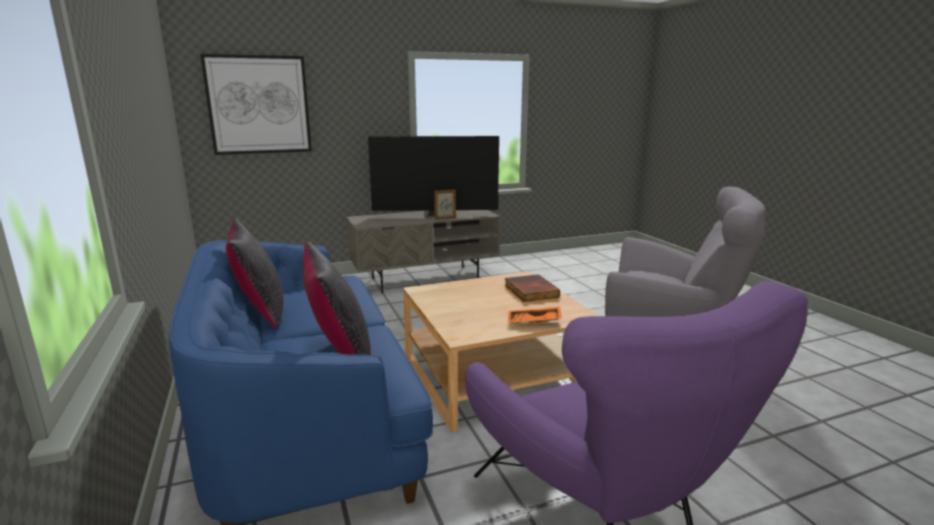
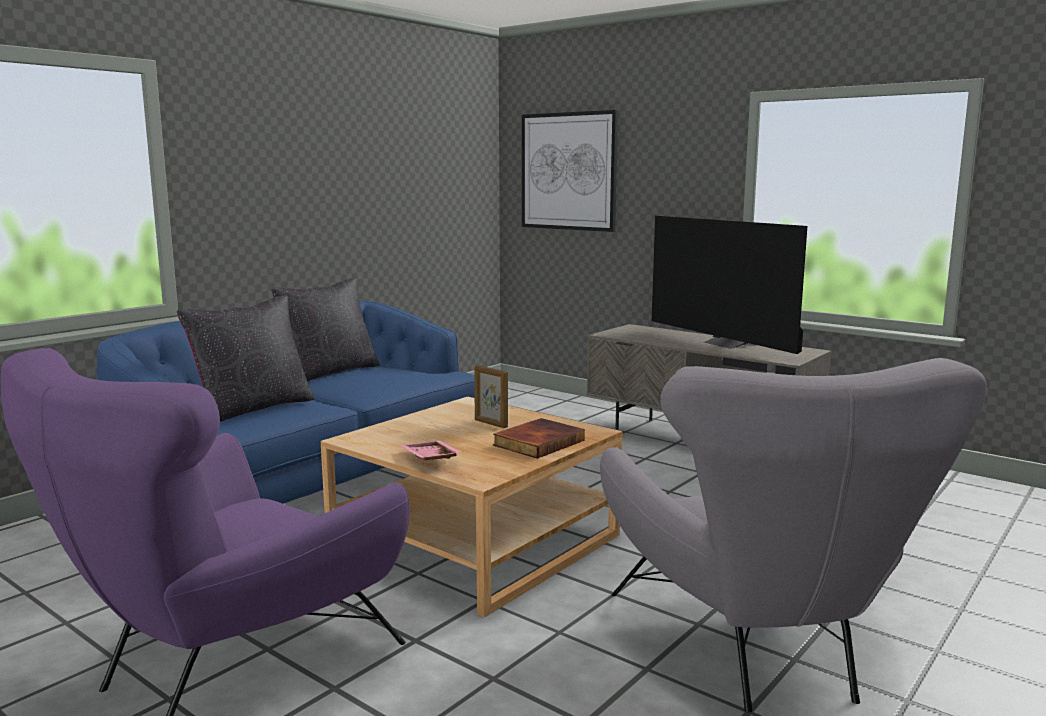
camera: 60 degrees right, 5 degrees down
picture frame [434,190,456,219] -> picture frame moved to [474,365,508,428]
orange tray [508,307,562,323] -> pink tray [400,440,463,460]

